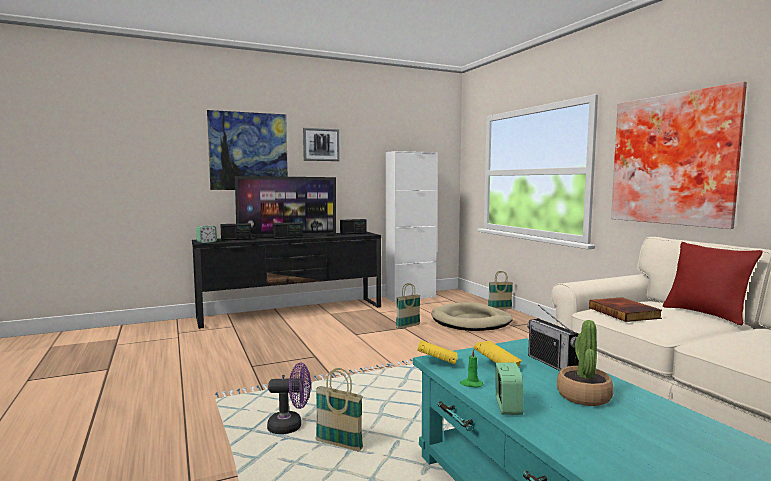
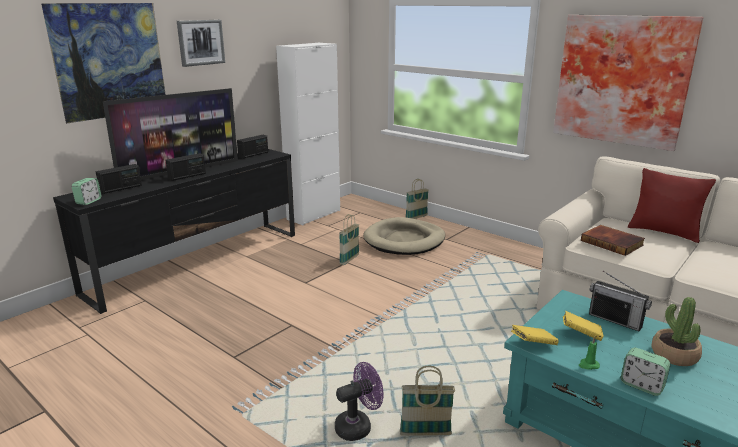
camera: 25 degrees left, 15 degrees up
alarm clock [495,363,523,415] -> alarm clock turned 150 degrees clockwise [621,348,671,396]

